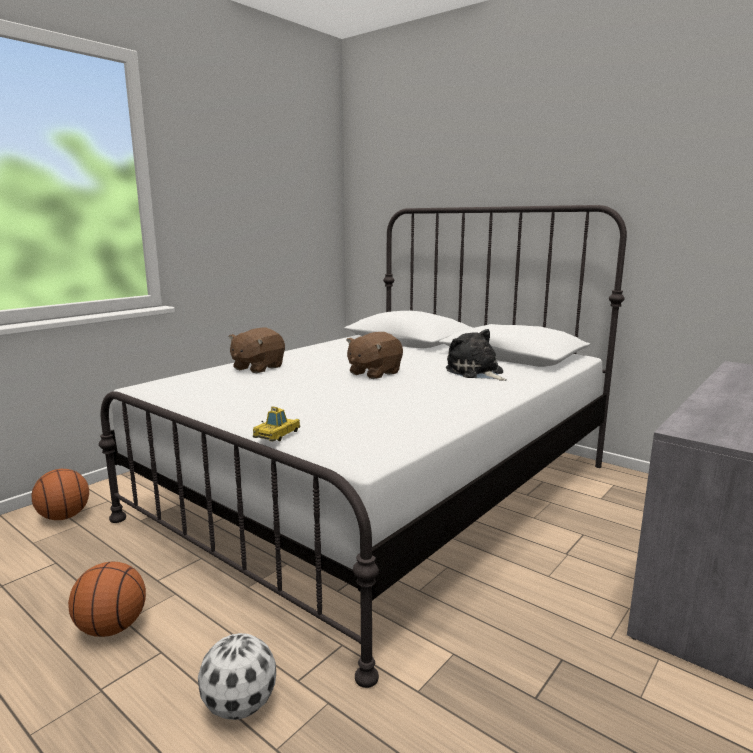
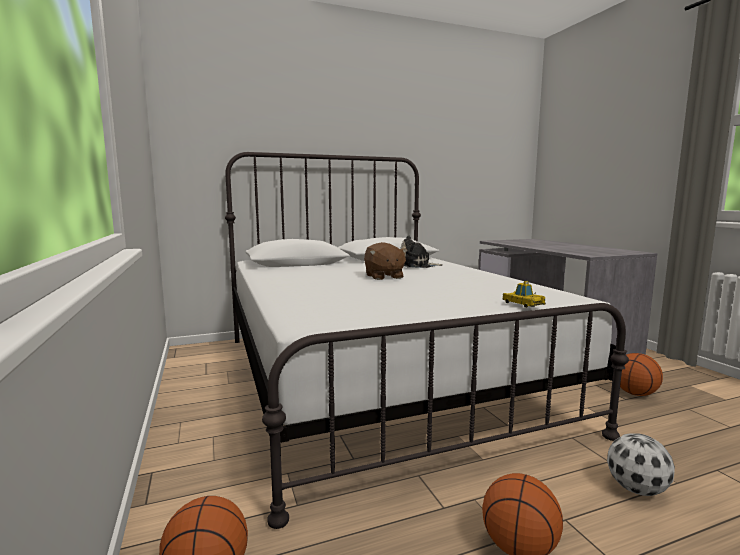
camera: 60 degrees left, 5 degrees down
brown plush toy [229,328,285,373] -> none
none -> basketball [620,353,663,396]

